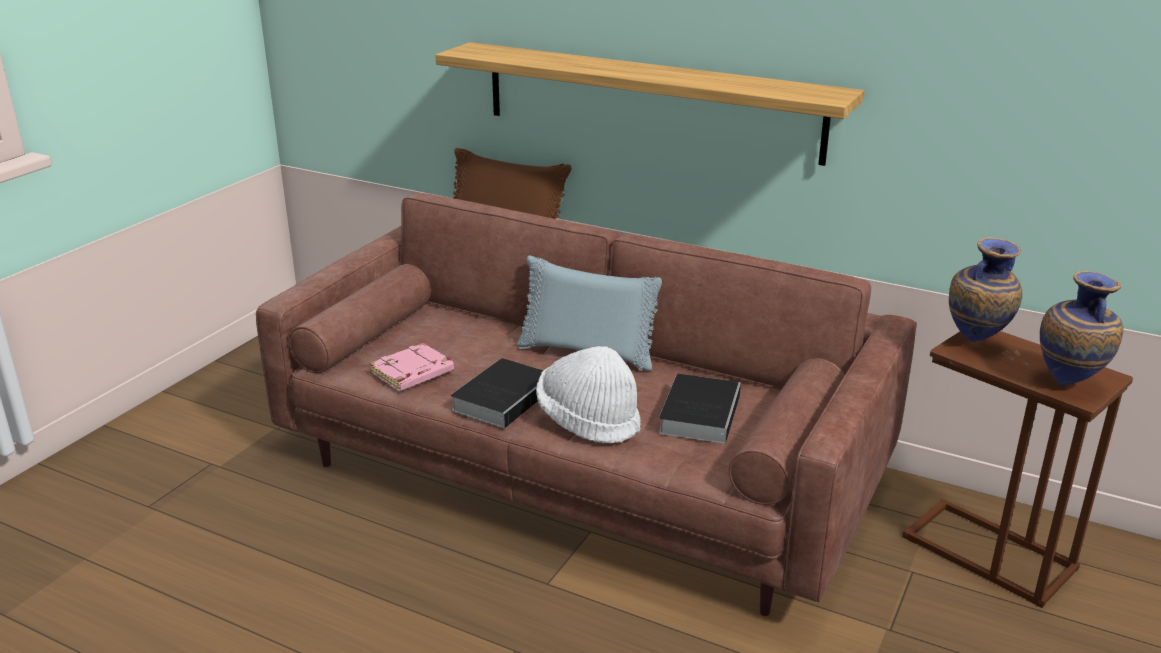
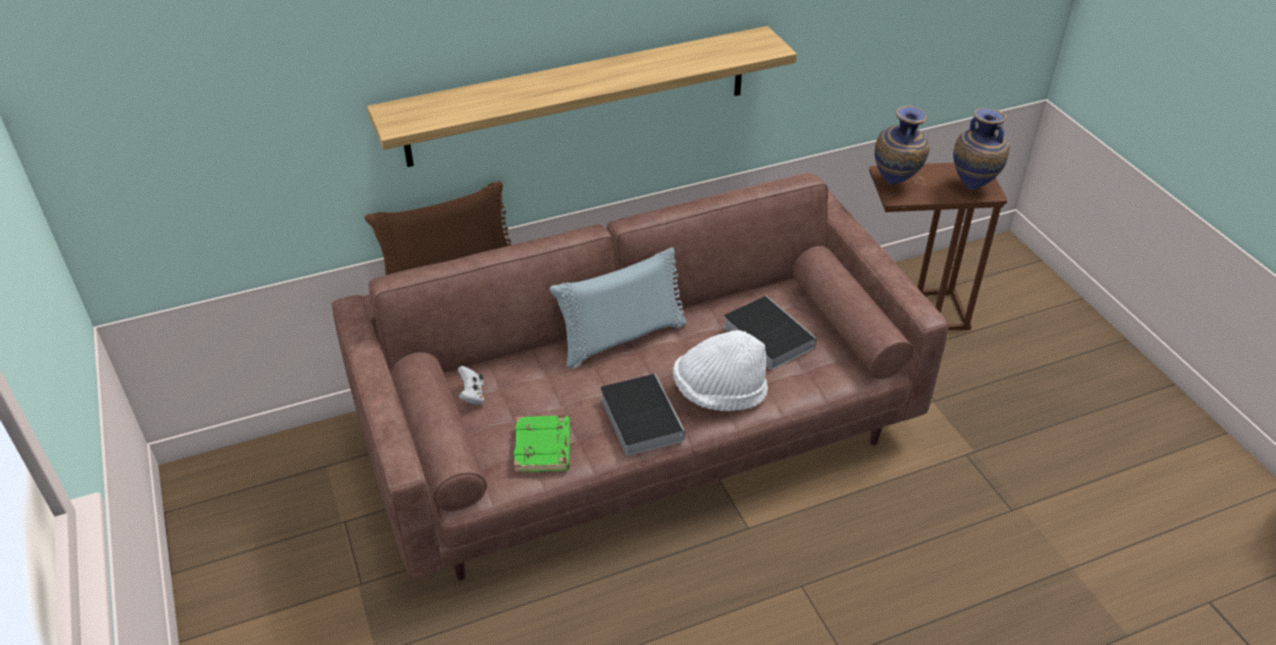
camera: 50 degrees left, 15 degrees up
pink book [370,343,454,391] -> green book [513,416,570,472]
none -> white game controller [458,366,484,405]

